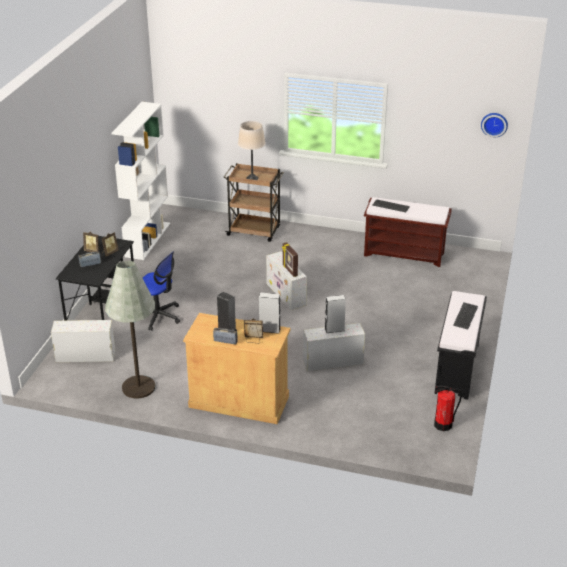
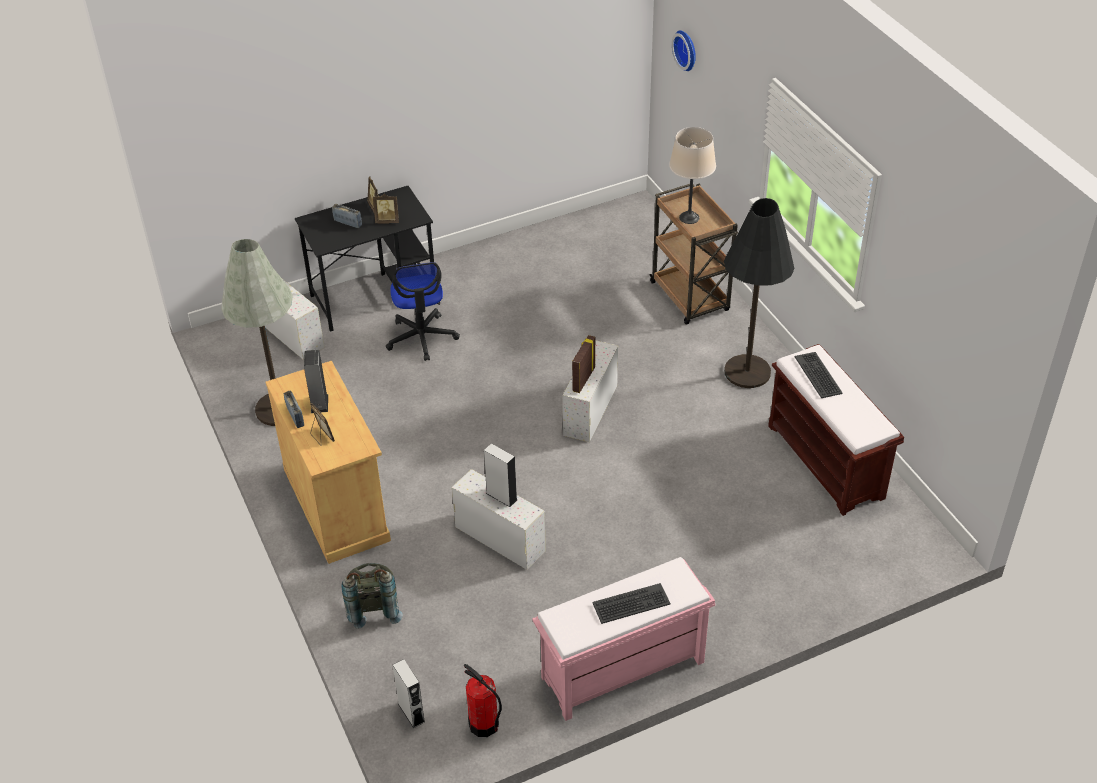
camera: 50 degrees right, 10 degrees up
white bookcase [112,102,170,260] -> none
grey speaker [259,292,280,334] -> grey speaker moved to [393,659,425,728]
black bench [434,291,487,400] -> pink bench [532,557,715,721]
wall clock [481,113,508,137] -> wall clock moved to [672,31,696,71]
none -> grey backpack [341,563,403,629]
none -> black floor lamp [724,198,794,388]

